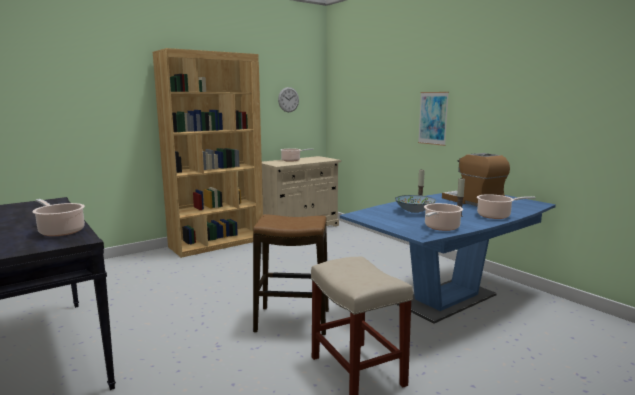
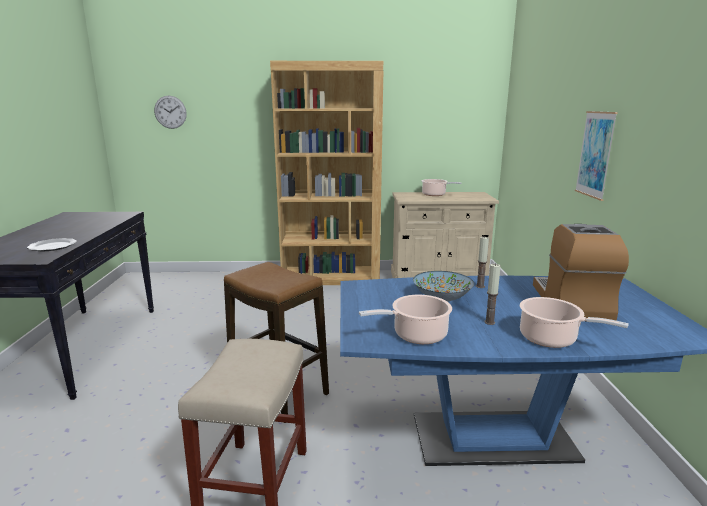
camera: 35 degrees right, 5 degrees up
cooking pot [32,199,85,236] -> plate [27,238,77,251]
wall clock [278,87,299,112] -> wall clock moved to [154,96,187,129]

